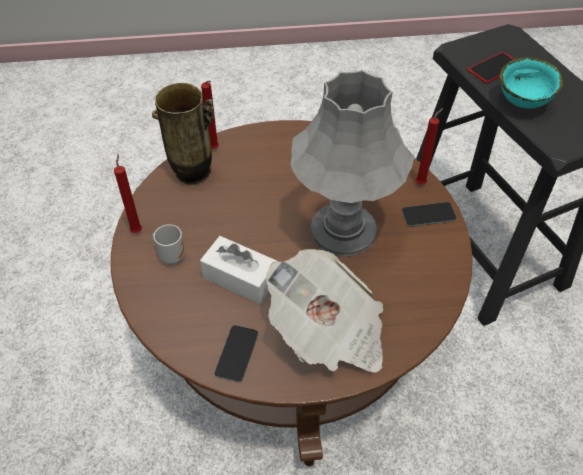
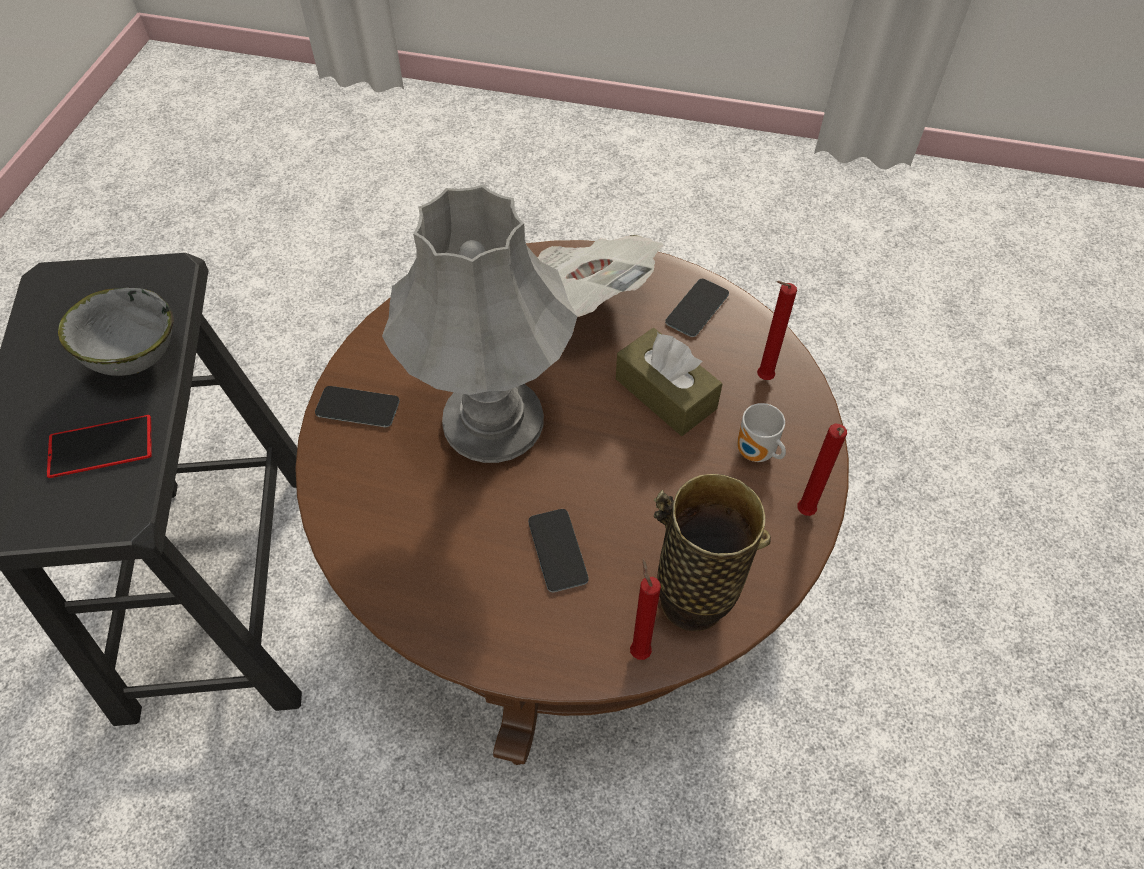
camera: 160 degrees left, 5 degrees up
white tissue box [200,236,278,304] -> brown tissue box [616,328,722,436]
red candle [416,108,443,184] -> red candle moved to [757,281,797,380]
turquoise bowl [500,57,563,109] -> grey bowl [58,288,174,376]
none -> phone [528,509,589,592]

